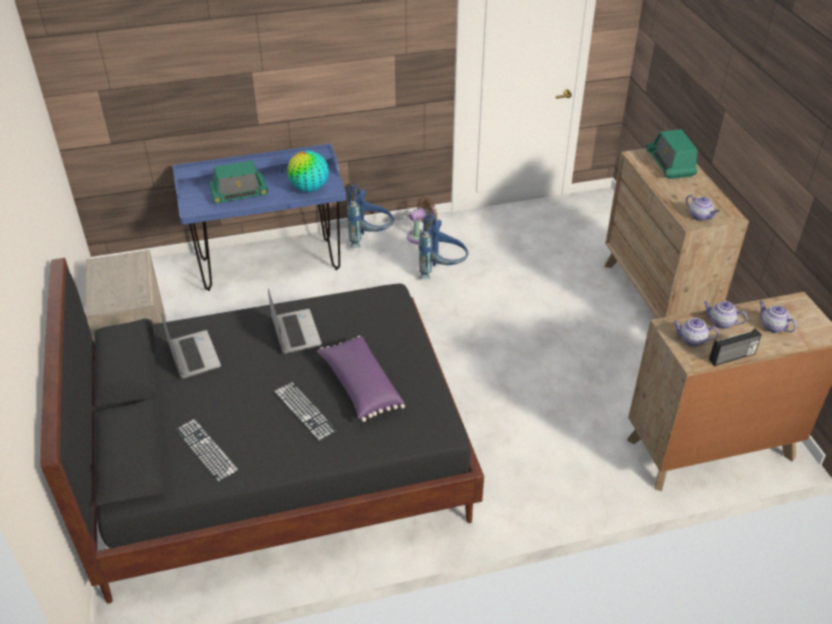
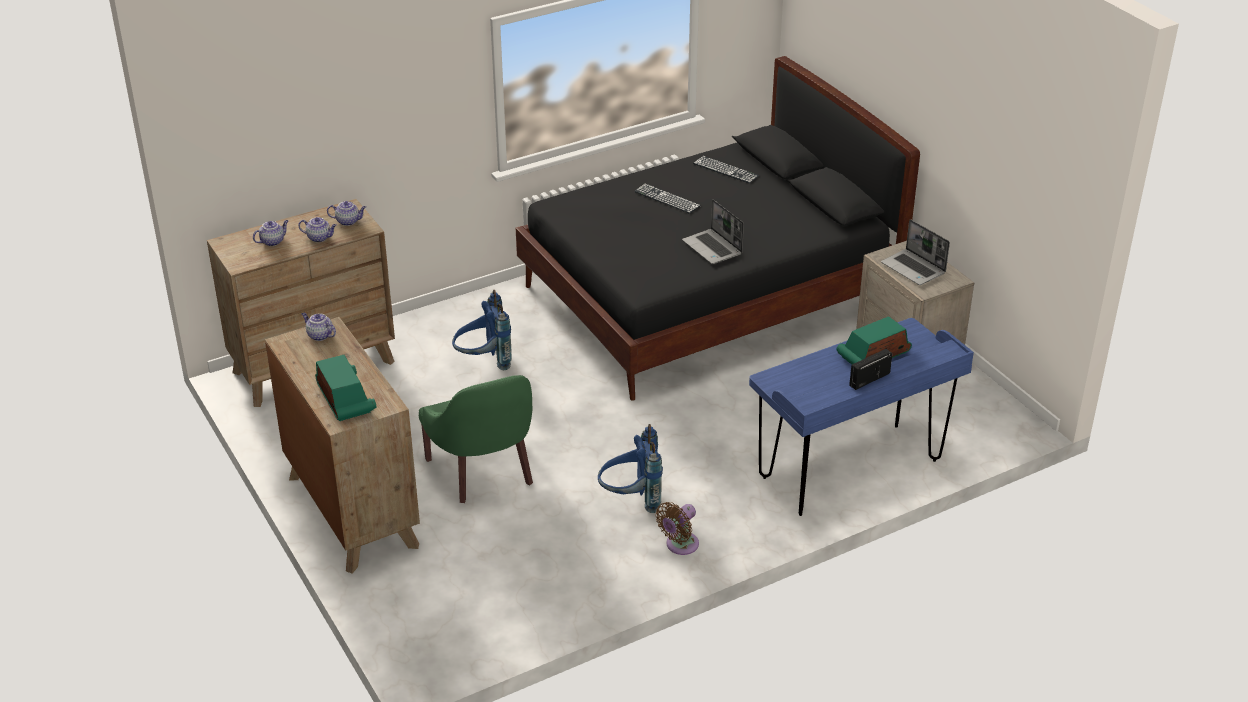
camera: 165 degrees right, 5 degrees down
laptop [161,313,221,379] -> laptop moved to [881,219,950,285]
globe [287,150,329,192] -> none
purple pillow [317,336,405,422] -> none
blue backpack [347,181,394,248] -> blue backpack moved to [452,290,512,370]
radio [709,329,762,366] -> radio moved to [849,349,892,390]
teapot [759,301,797,333] -> teapot turned 75 degrees counterclockwise [253,220,289,246]
none -> green armchair [419,375,533,503]

